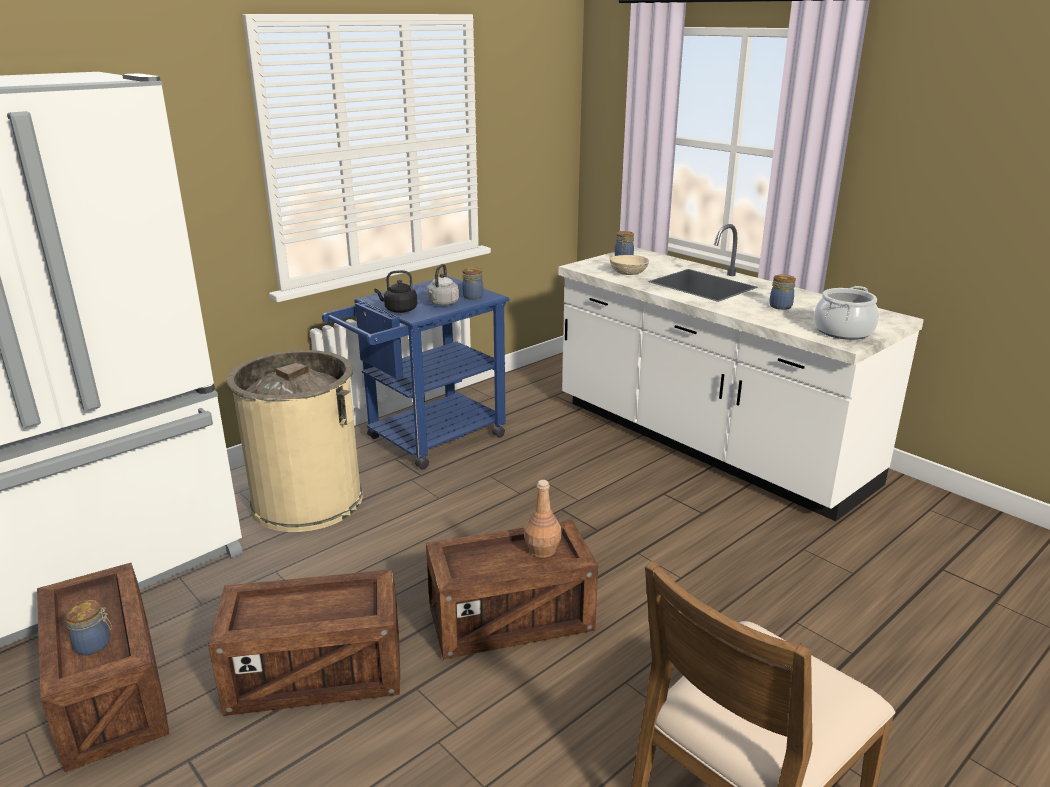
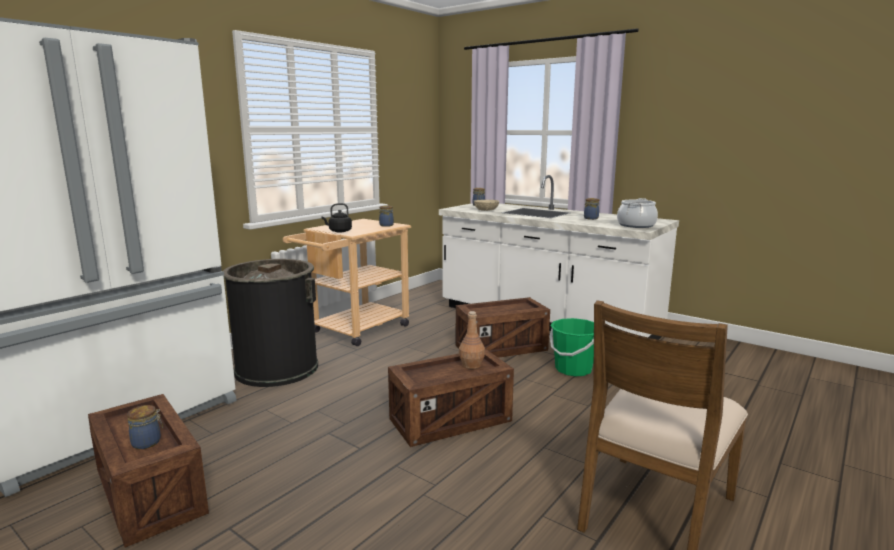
camera: 10 degrees left, 10 degrees down
crate [208,569,400,716] -> crate moved to [456,297,550,358]
beige trash can [226,350,363,532] -> black trash can [223,259,318,387]
blue cart [322,276,510,470] -> beige cart [283,219,411,346]
grey kettle [427,264,459,306] -> none
none -> green bucket [550,318,594,377]

